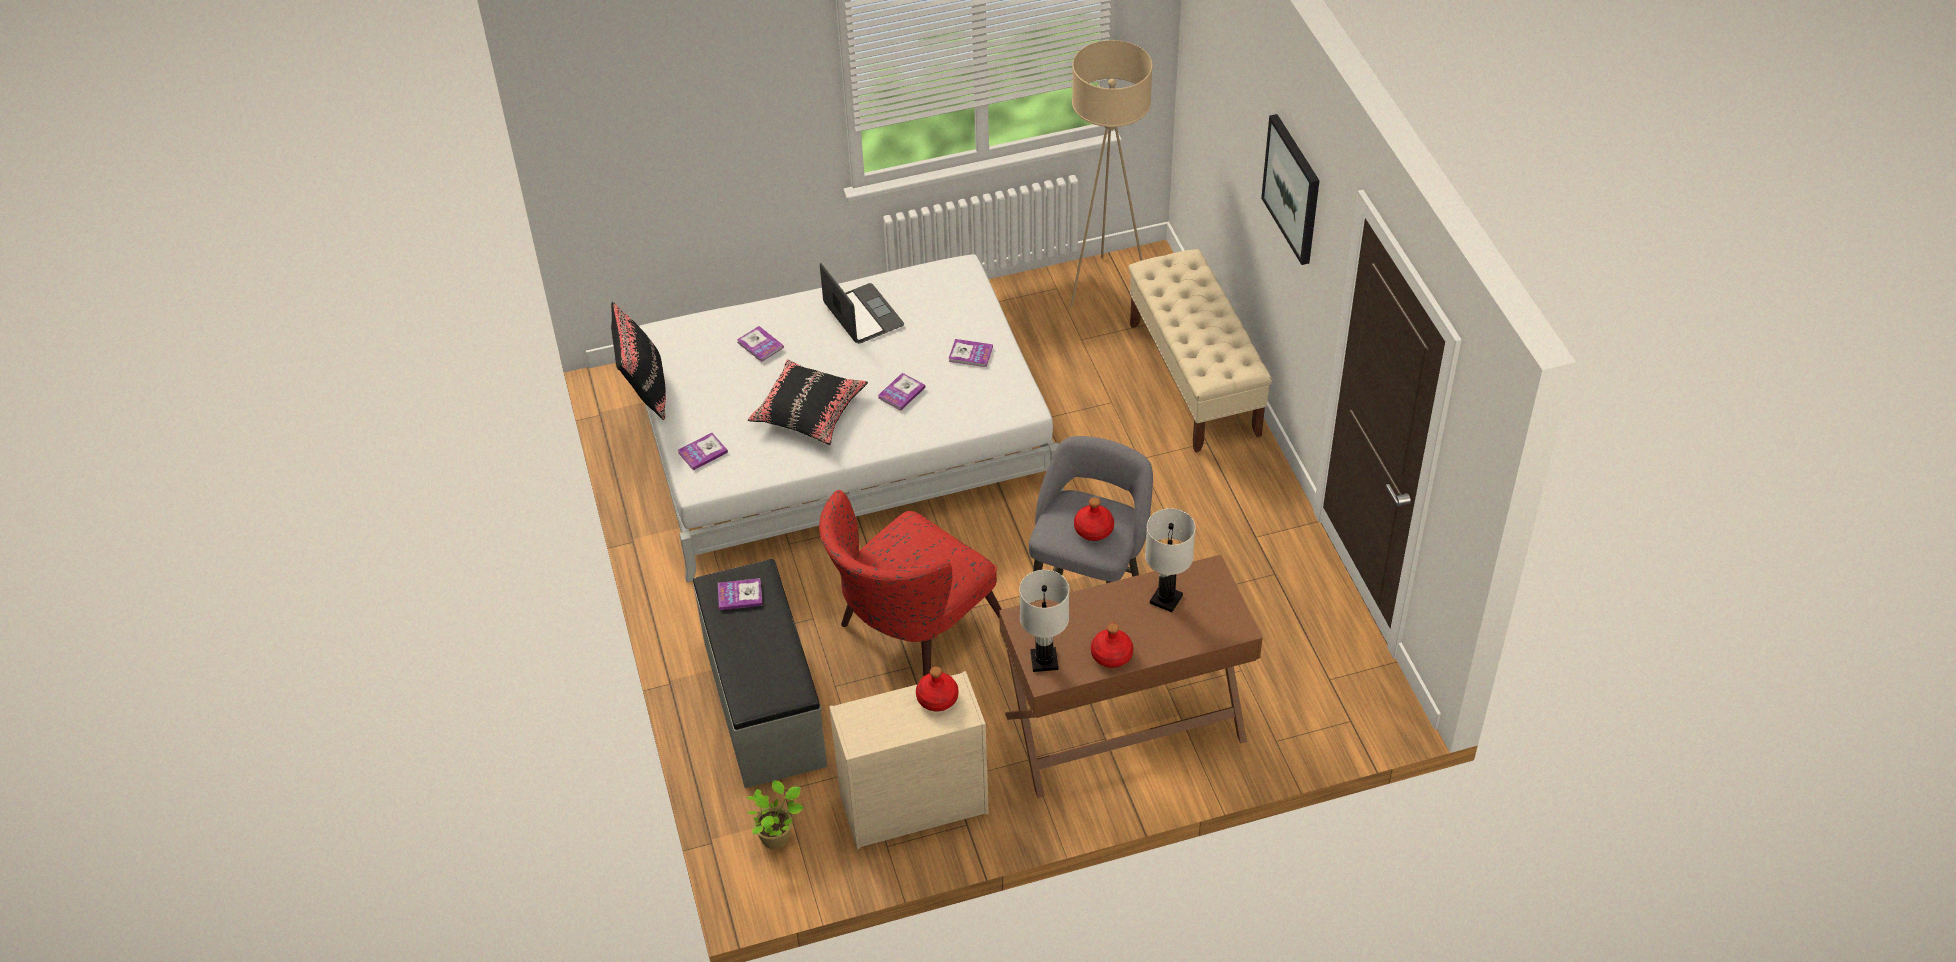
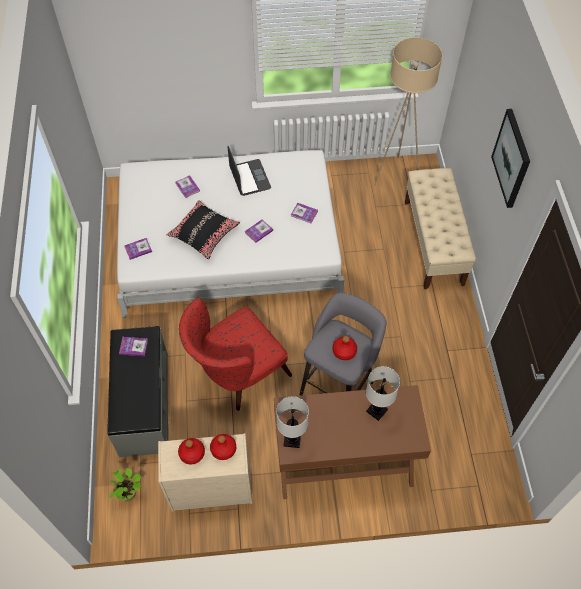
camera: 10 degrees right, 10 degrees up
black pillow [611,302,666,420] -> none
red bottle [1091,623,1133,668] -> red bottle moved to [178,438,205,464]

